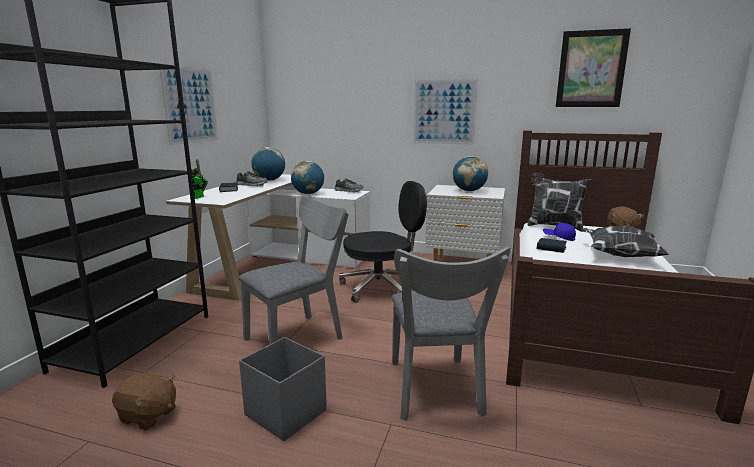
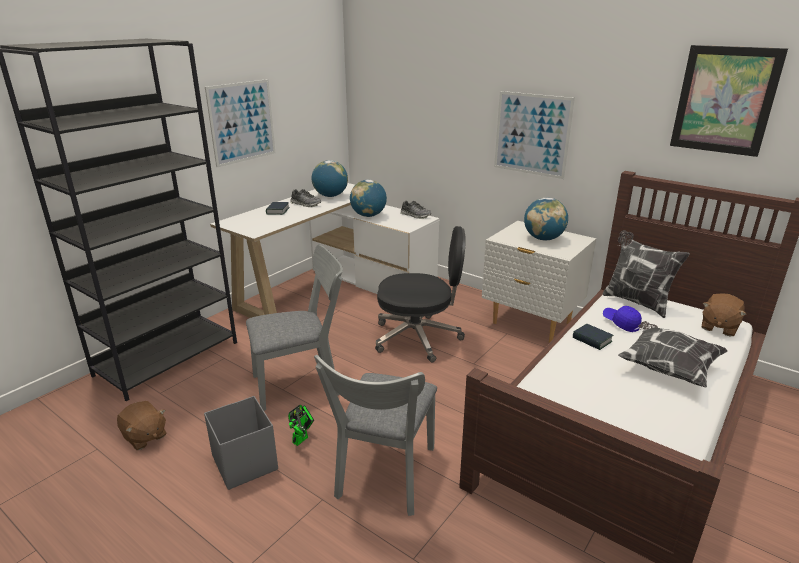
camera: 20 degrees right, 10 degrees up
toy robot [191,159,208,199] -> toy robot moved to [288,405,314,446]

